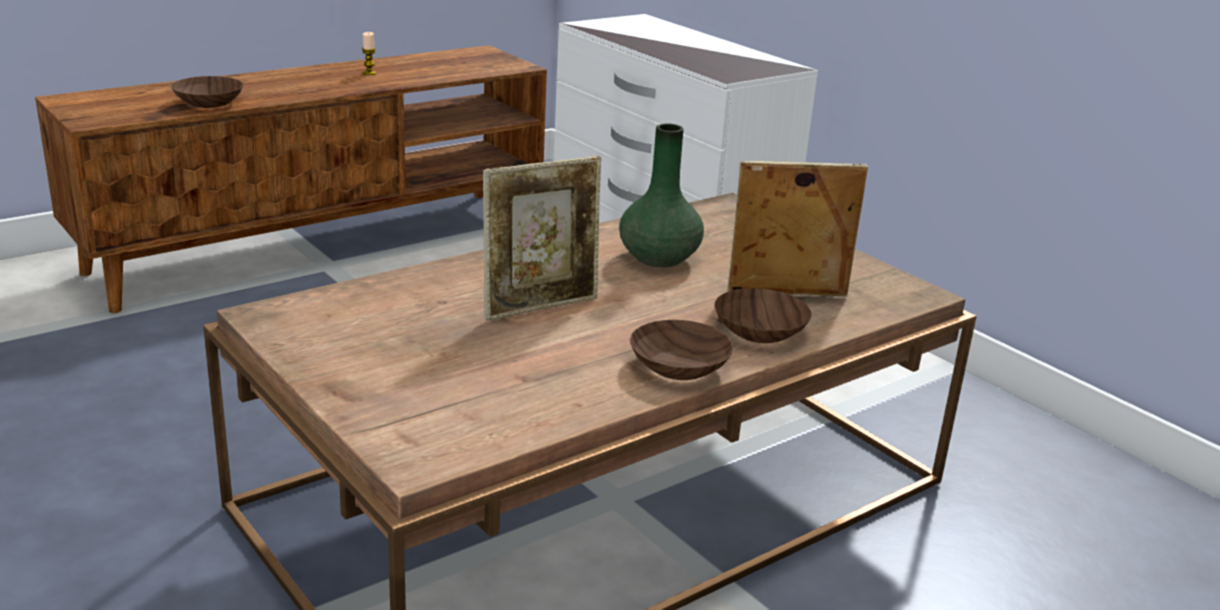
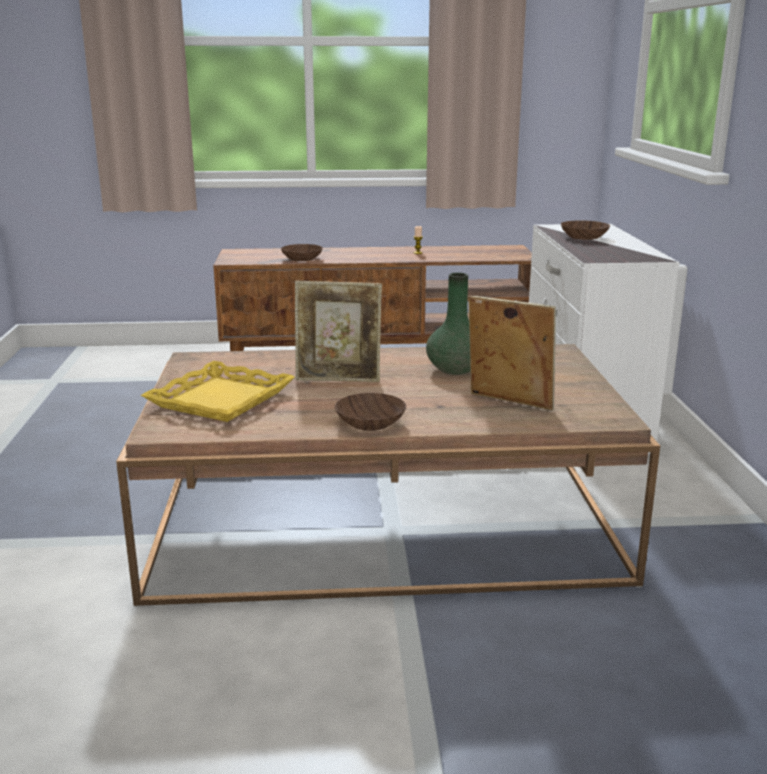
camera: 35 degrees right, 5 degrees down
brown bowl [714,288,811,343] -> brown bowl moved to [561,220,610,240]
none -> yellow tray [141,361,295,422]

